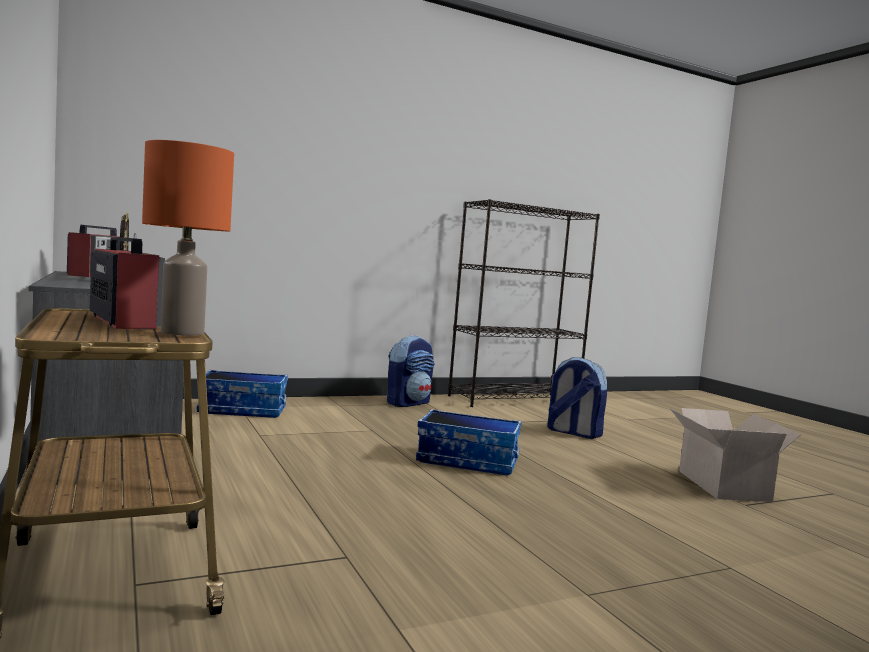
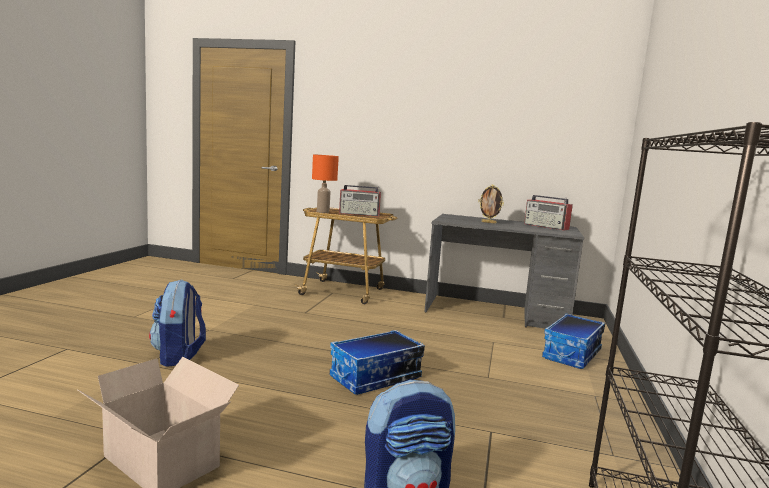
camera: 130 degrees right, 5 degrees up
backpack [387,335,434,407] -> backpack moved to [149,279,206,367]

